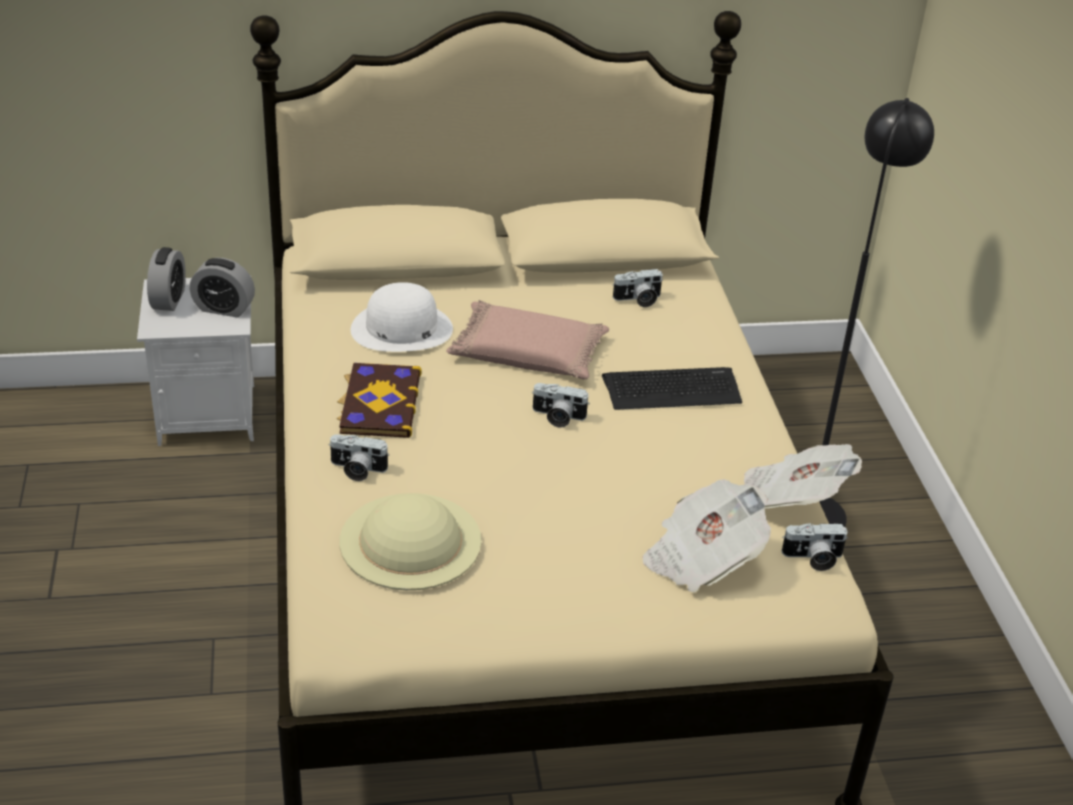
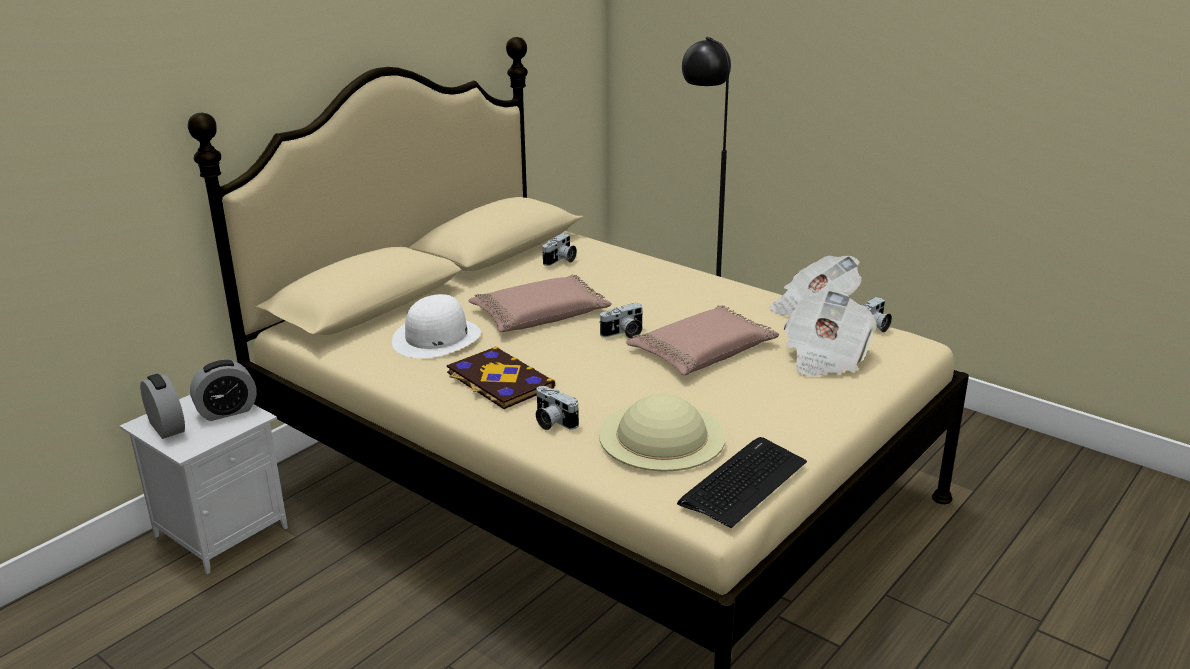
camera: 40 degrees left, 10 degrees down
camera [328,434,390,481] -> camera turned 75 degrees clockwise [536,386,579,430]
keyboard [602,367,742,410] -> keyboard moved to [677,437,807,528]
none -> beige pillow [626,305,779,375]

